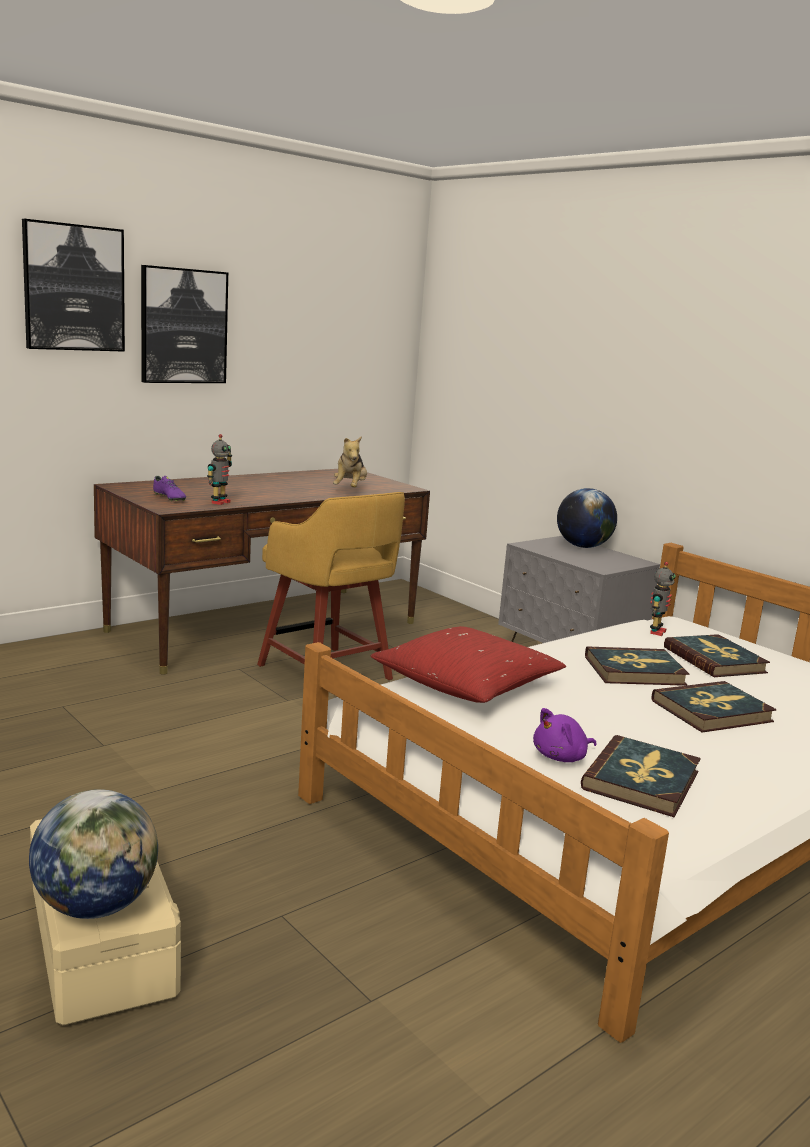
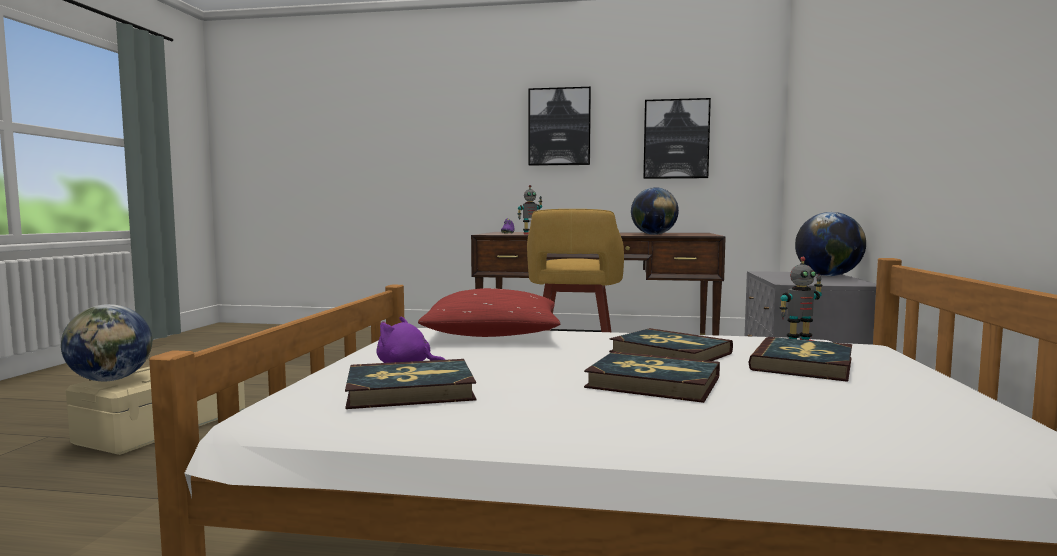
camera: 50 degrees right, 10 degrees down
picture [22,219,125,352] -> picture moved to [643,98,711,179]
plush toy [333,436,367,487] -> globe [631,187,679,235]

